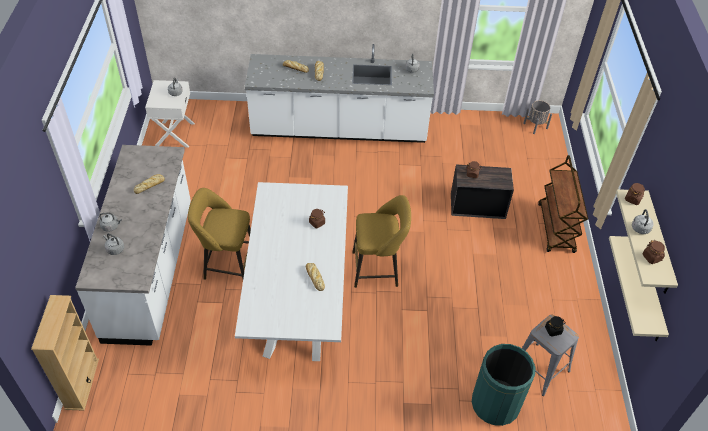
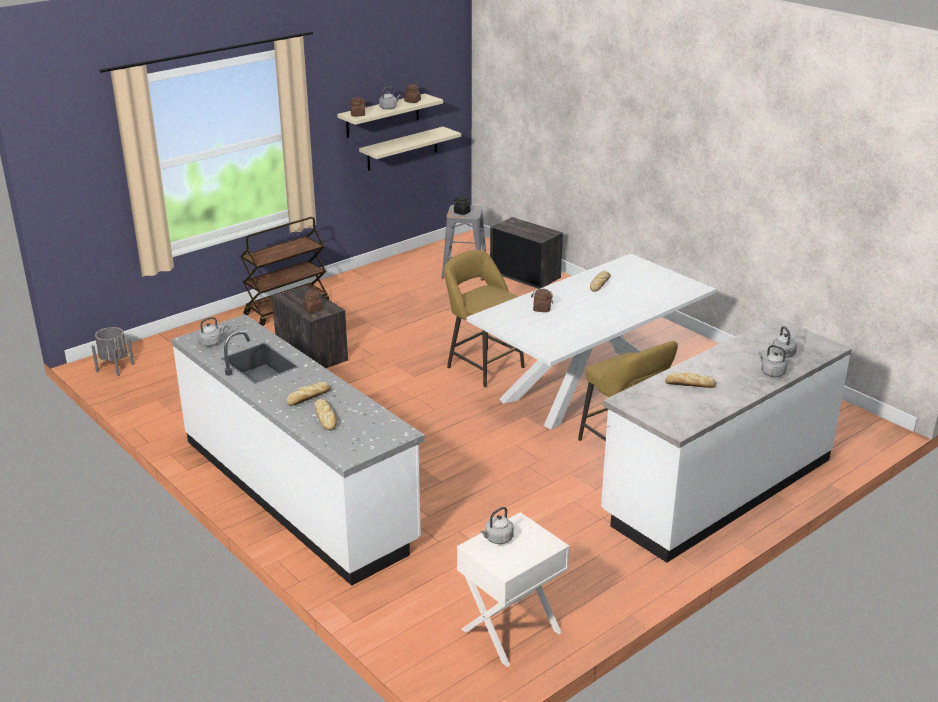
camera: 130 degrees left, 20 degrees down
beige bookcase [31,295,99,411] -> none
green trash can [472,344,535,426] -> crate [490,217,563,289]

